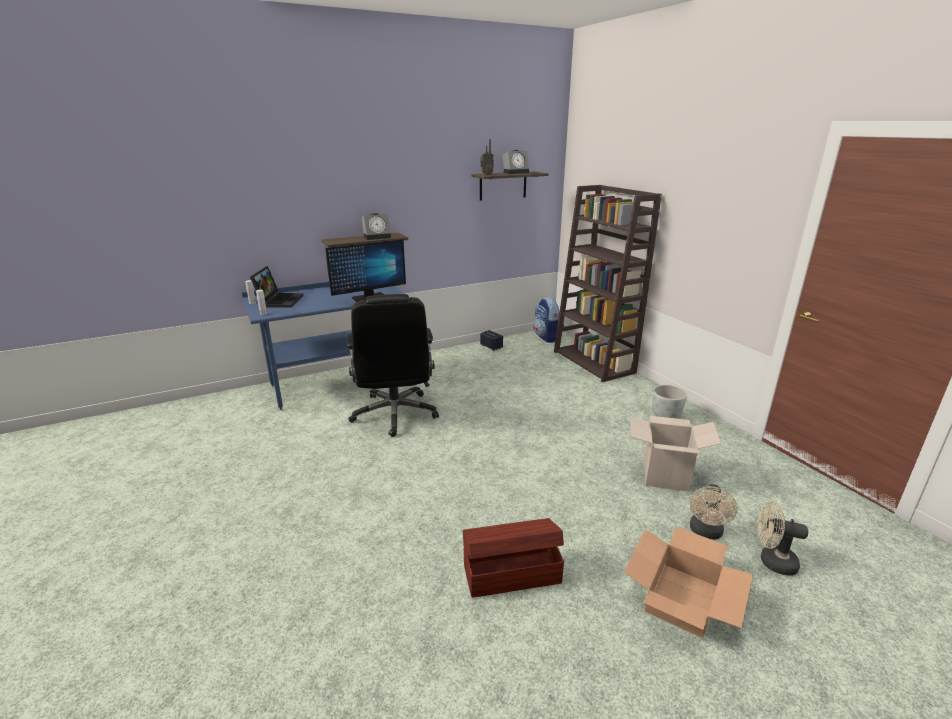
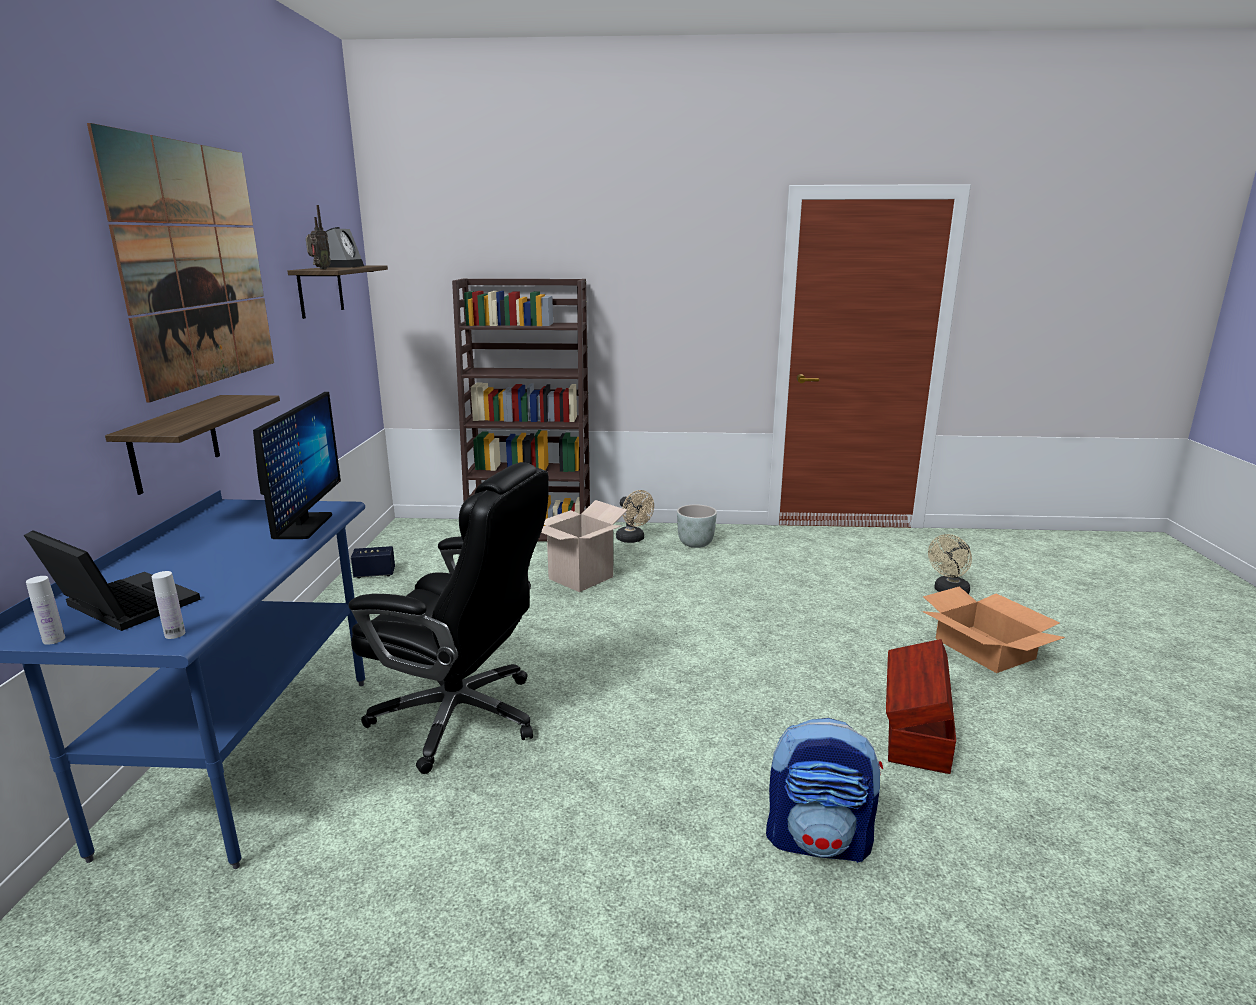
camera: 60 degrees left, 5 degrees down
alarm clock [362,213,391,240] -> none
backpack [533,297,564,343] -> backpack moved to [766,718,883,863]
cardboard box [630,416,721,492] -> cardboard box moved to [541,500,627,592]
beige fan [690,484,738,540] -> beige fan moved to [616,490,654,543]
none -> picture [87,123,274,403]

